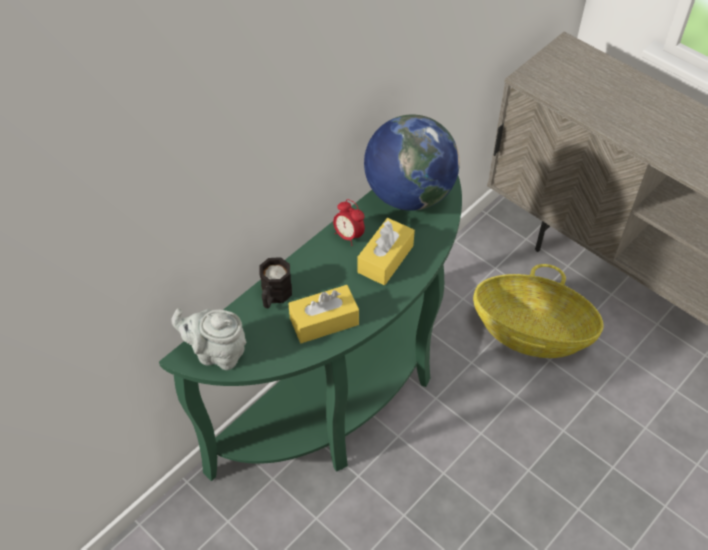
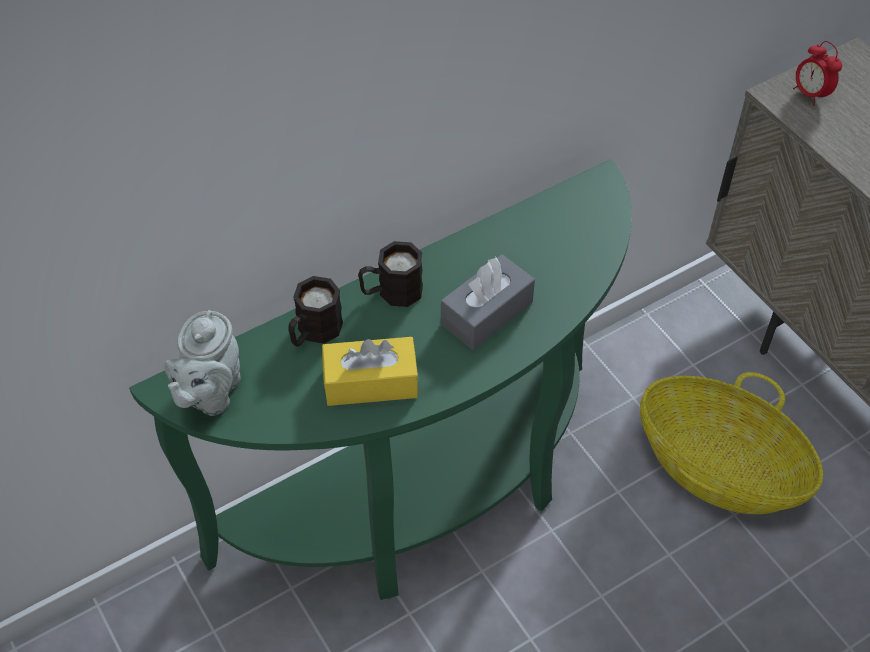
camera: 15 degrees right, 0 degrees up
grey teapot [171,308,247,370] -> grey teapot turned 105 degrees counterclockwise [164,310,241,416]
alarm clock [333,199,365,246] -> alarm clock moved to [793,41,842,106]
yellow tissue box [358,218,415,285] -> grey tissue box [441,254,535,350]
globe [364,115,460,211] -> none
none -> black mug [358,241,423,307]

